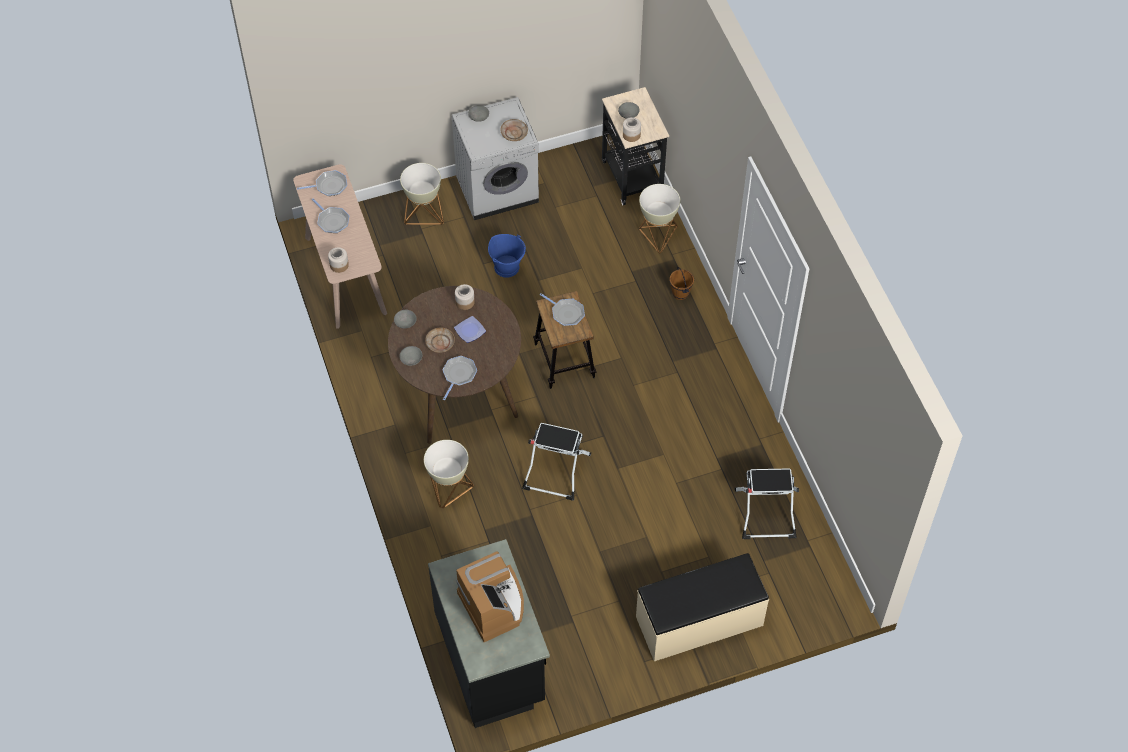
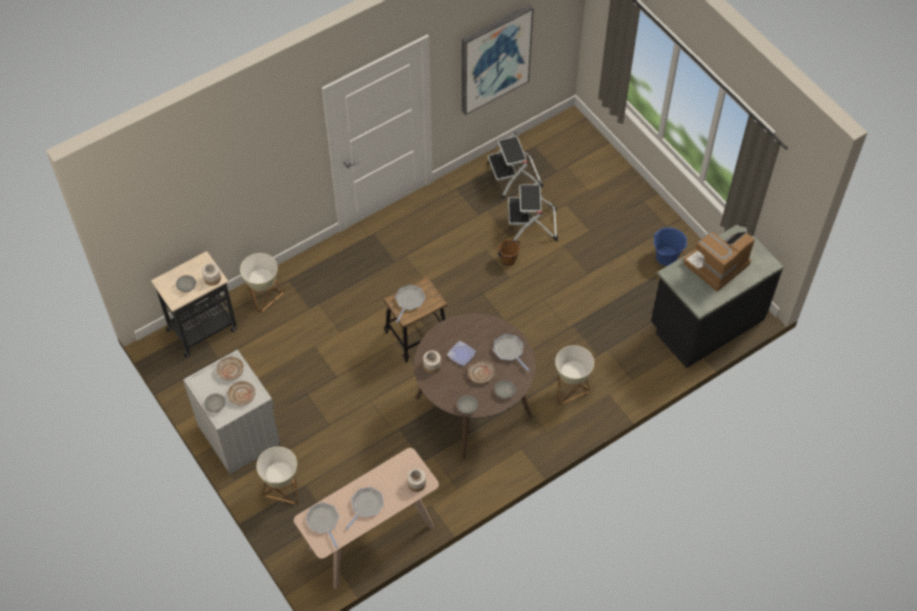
camera: 105 degrees left, 0 degrees up
frying pan [443,356,477,400] -> frying pan turned 45 degrees clockwise [493,334,529,371]
blue bucket [488,234,526,278] -> blue bucket moved to [654,227,688,266]
step ladder [522,423,591,501] -> step ladder moved to [508,180,558,241]
beige bench [636,553,769,661] -> none
brown bucket [670,267,694,300] -> brown bucket moved to [498,239,521,266]
none -> beige plate [228,381,255,406]
none -> picture [462,4,534,115]

